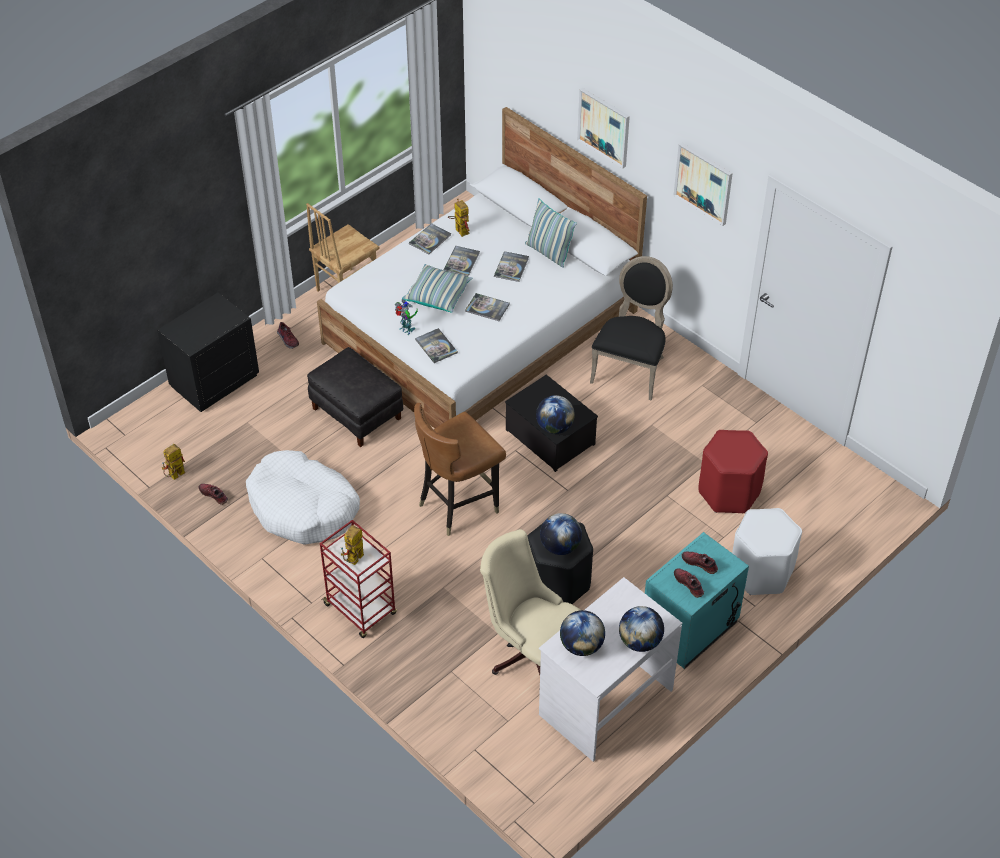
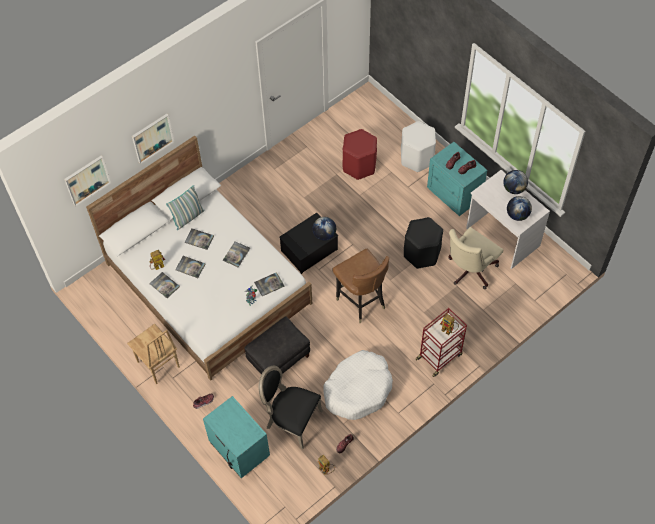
camera: 85 degrees left, 10 degrees up
black nightstand [157,293,259,412] -> turquoise nightstand [203,396,270,478]
pillow [402,264,472,313] -> none
globe [540,513,582,555] -> none
black chair [590,256,673,400] -> black chair moved to [258,366,323,449]
picture [674,143,733,226] -> picture moved to [64,155,111,206]

